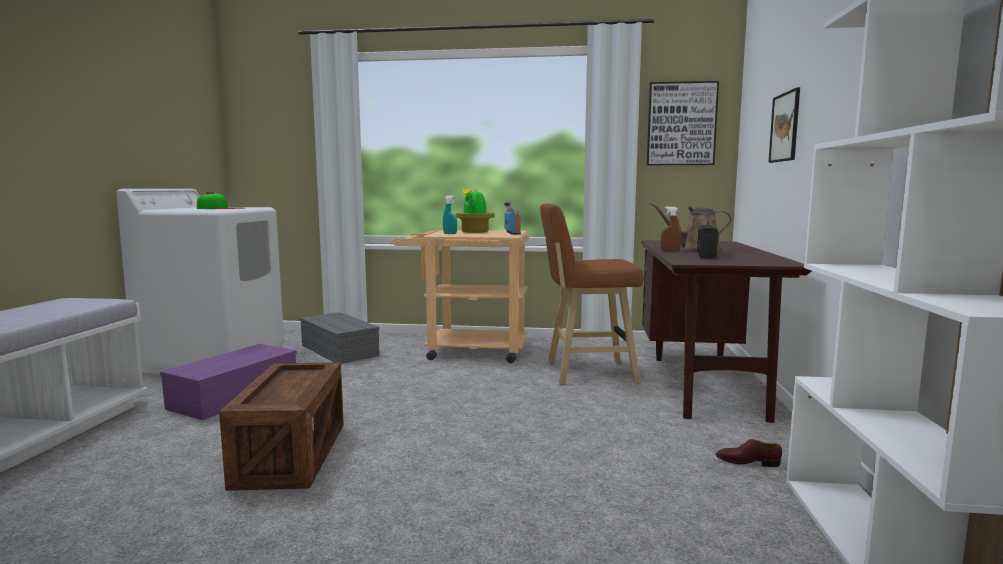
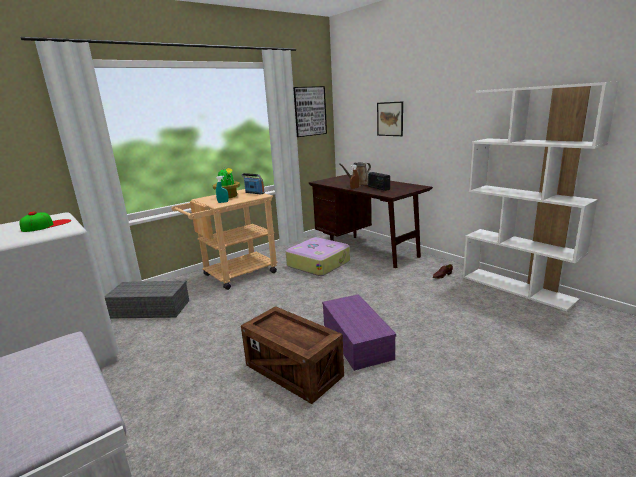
camera: 45 degrees left, 10 degrees up
purple storage box [160,344,297,420] -> purple storage box moved to [322,294,396,371]
brown stool [540,203,643,386] -> suitcase [286,237,350,276]

